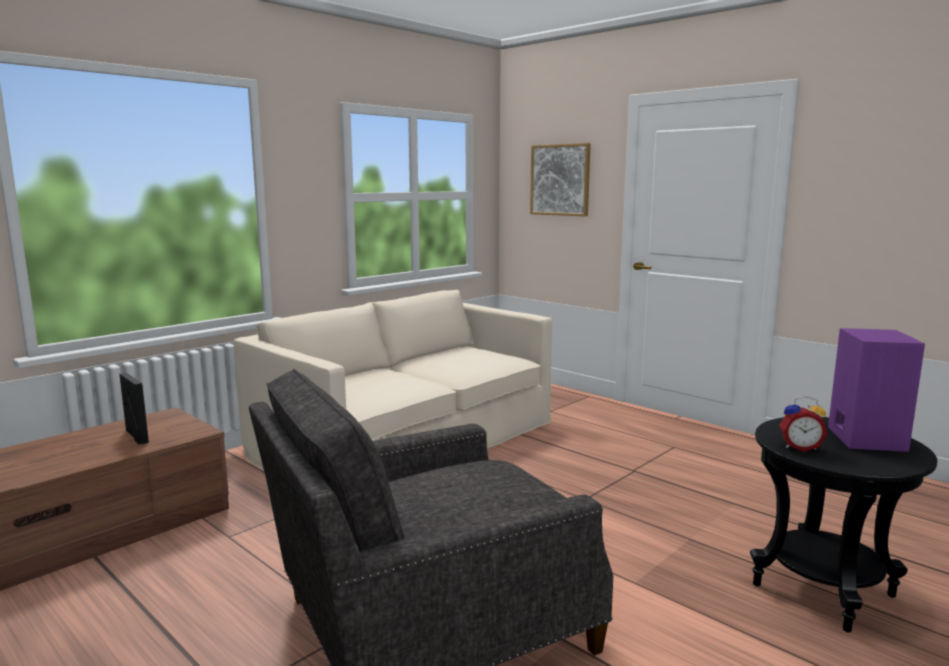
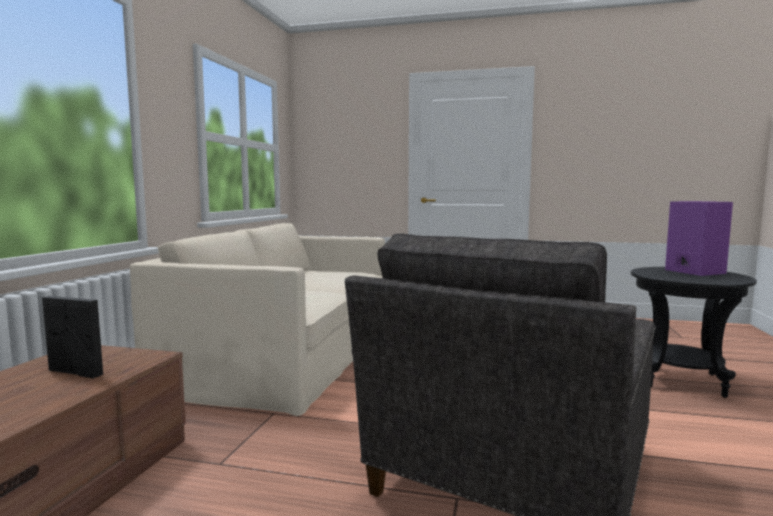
camera: 30 degrees left, 5 degrees down
picture [530,143,591,217] -> none
alarm clock [779,396,828,452] -> none

